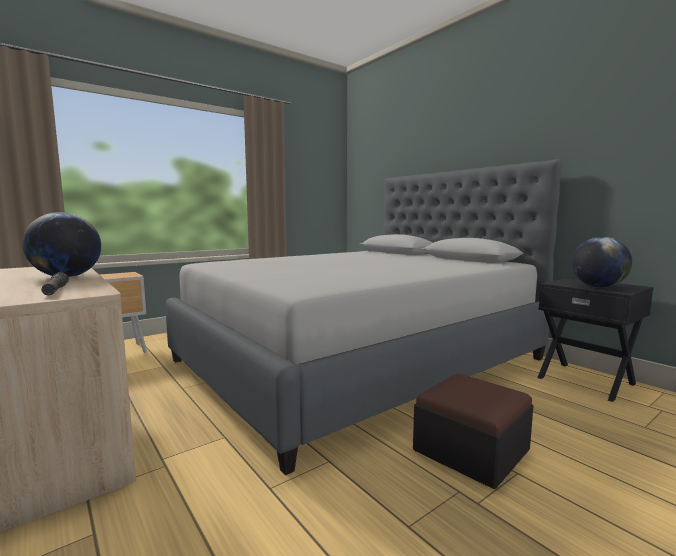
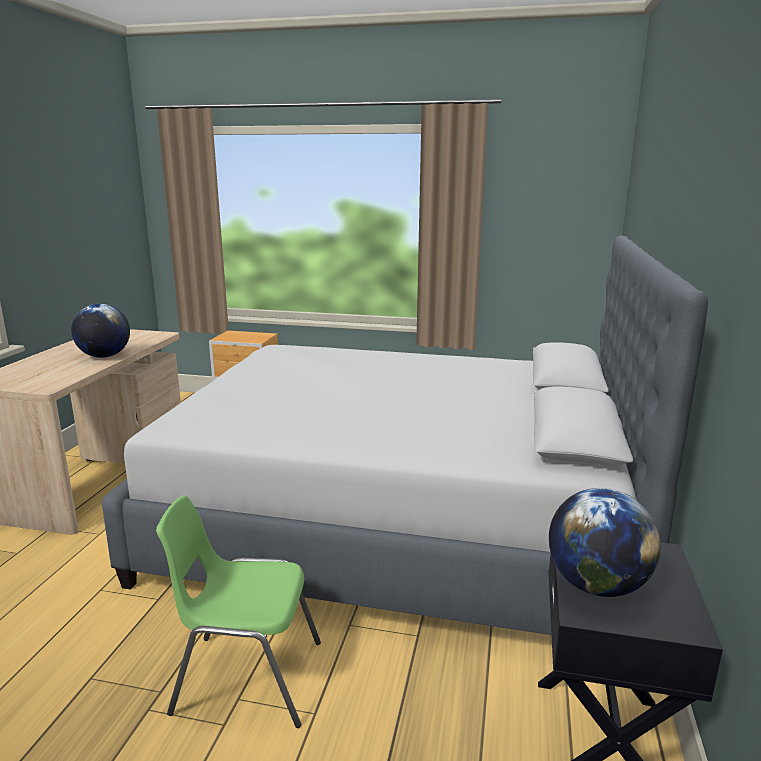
camera: 50 degrees right, 10 degrees up
black flashlight [41,272,69,295] -> none
ottoman [413,373,533,489] -> green chair [156,495,321,728]

